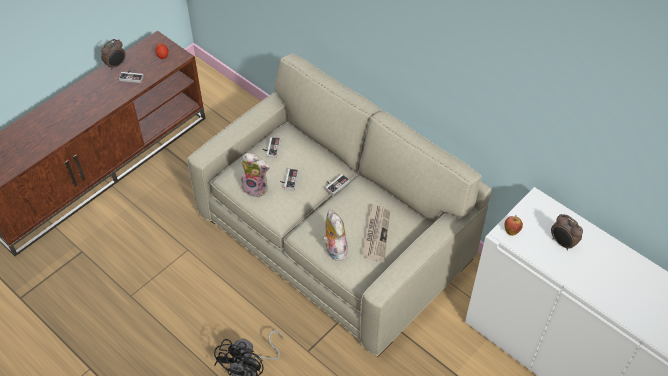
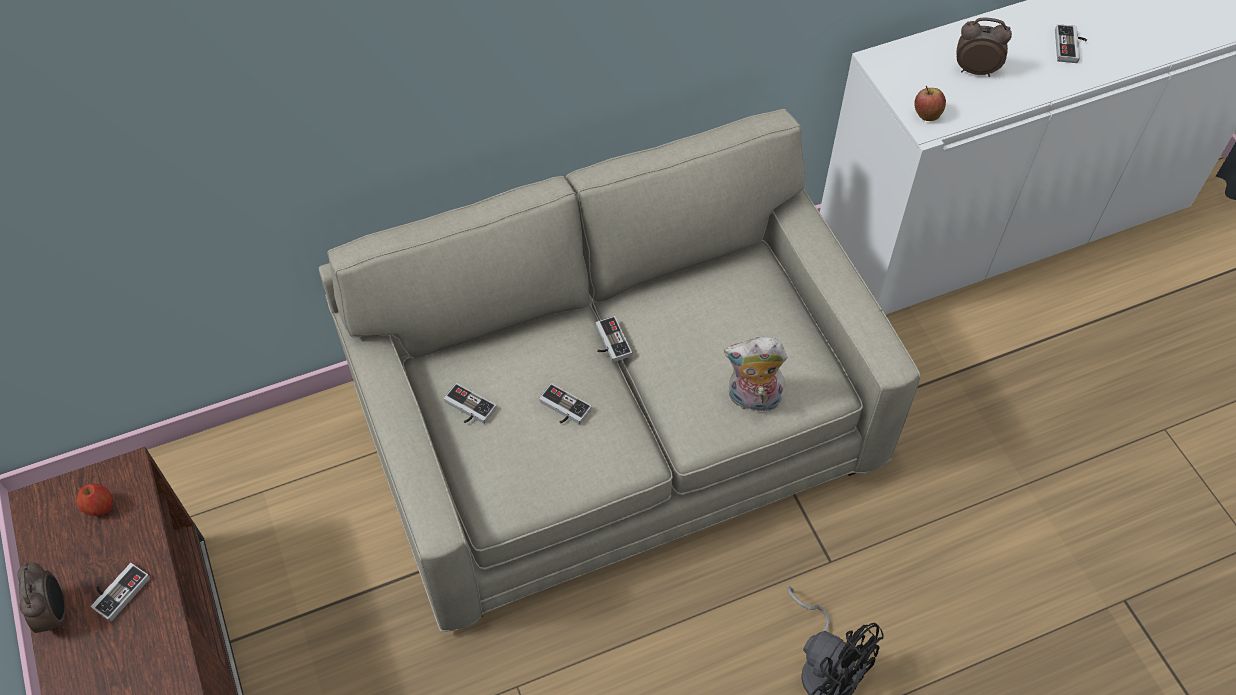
camera: 65 degrees left, 5 degrees up
plush toy [240,153,270,198] -> none
newspaper [362,203,390,261] -> none
alarm clock [551,214,583,251] -> alarm clock turned 150 degrees counterclockwise [956,17,1012,77]
none -> game controller [1055,24,1087,63]

